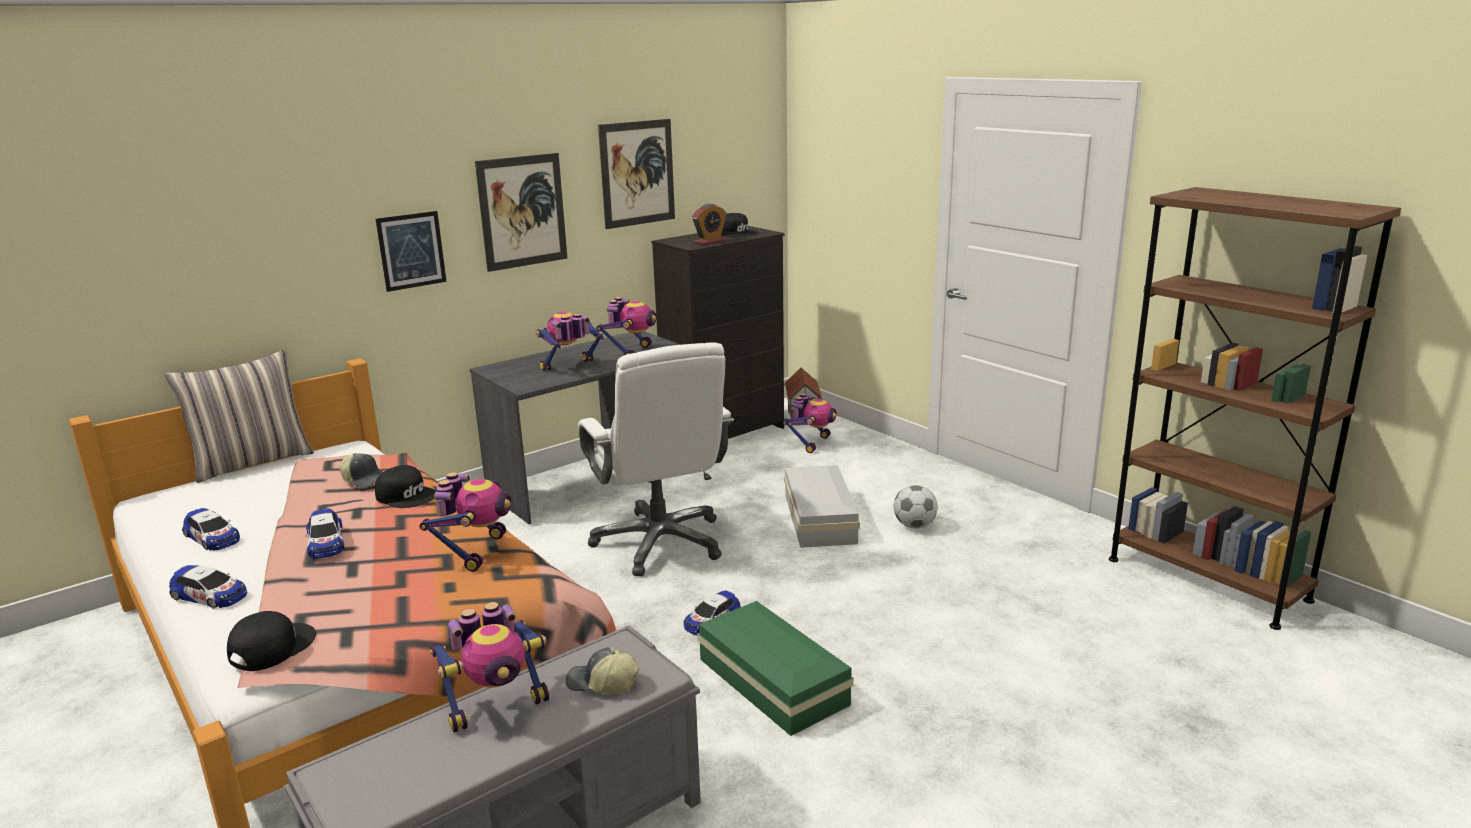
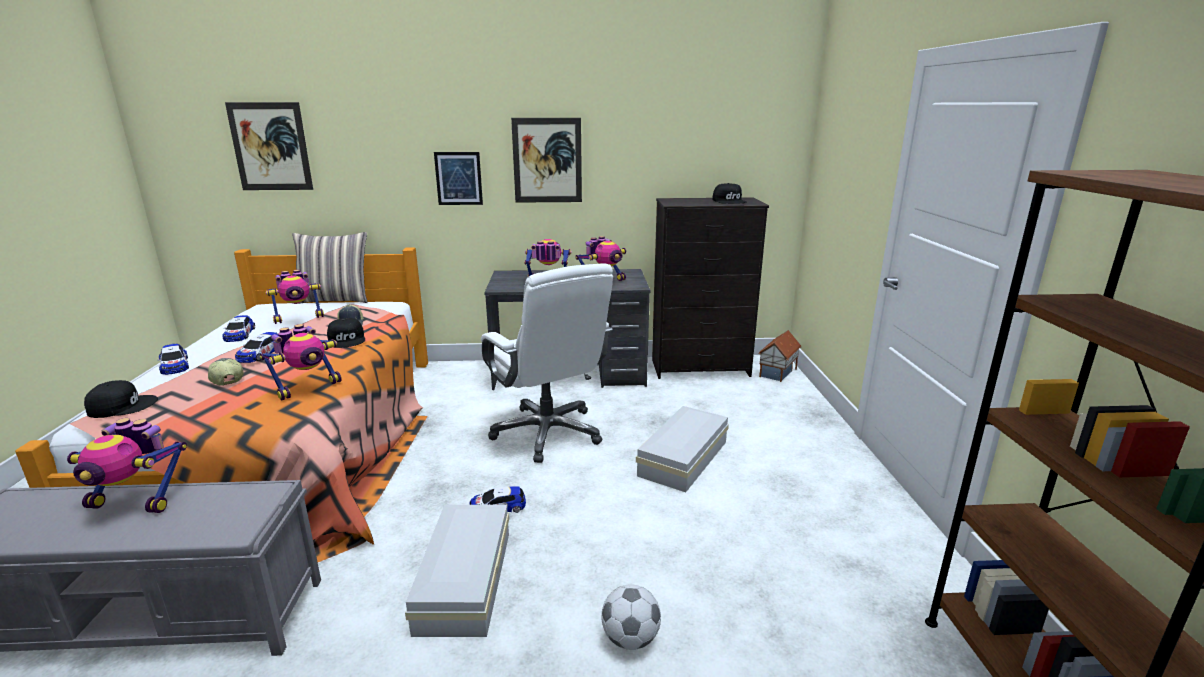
camera: 35 degrees right, 0 degrees up
cap [566,647,640,694] -> cap moved to [208,358,244,386]
white office chair [578,342,734,576] -> white office chair turned 45 degrees counterclockwise [481,263,613,463]
picture [598,119,675,229] -> picture moved to [225,102,313,190]
alarm clock [692,204,726,245] -> none
green storage box [697,601,854,736] -> white storage box [405,505,509,637]
toy robot [782,393,837,453] -> toy robot moved to [266,270,324,324]
football [894,485,938,528] -> football moved to [601,584,661,650]

